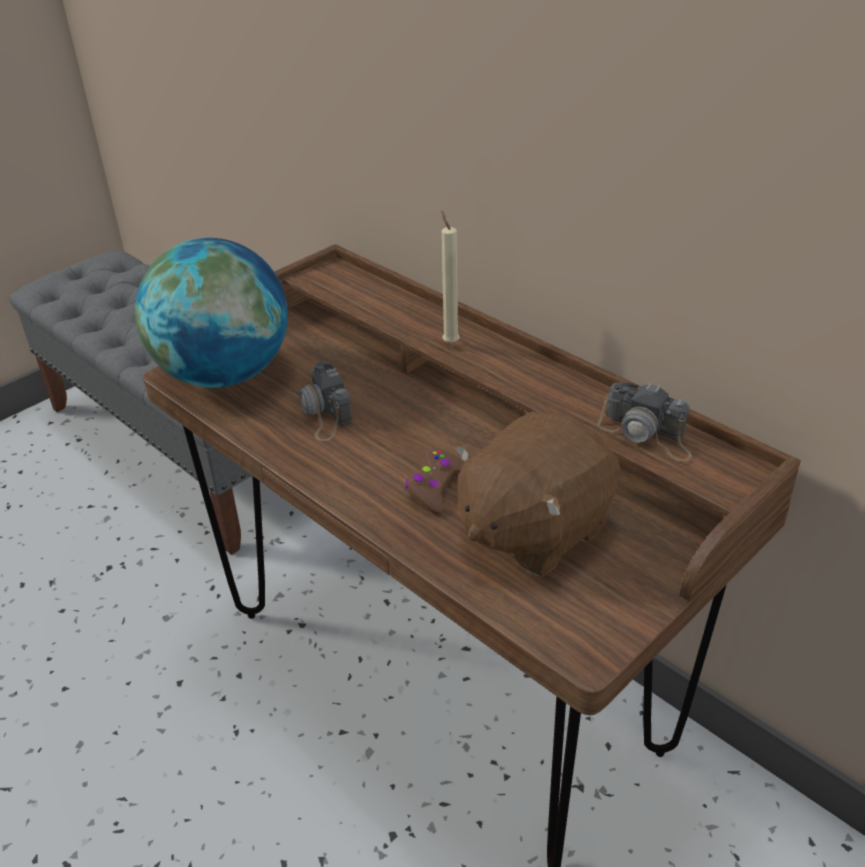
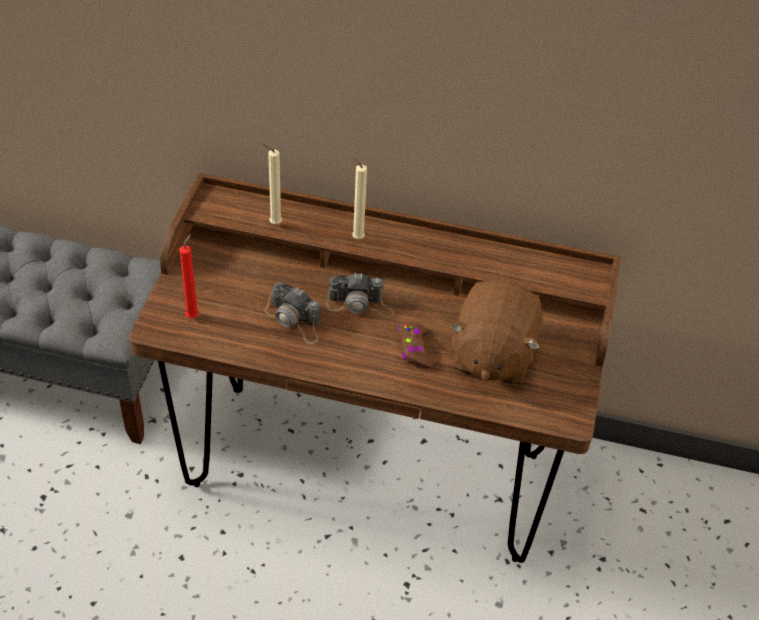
camera: 35 degrees left, 10 degrees up
globe [135,238,288,388] -> red candle [179,234,199,318]
camera [597,383,692,461] -> camera moved to [327,273,394,318]
none -> beige candle [262,144,282,224]

